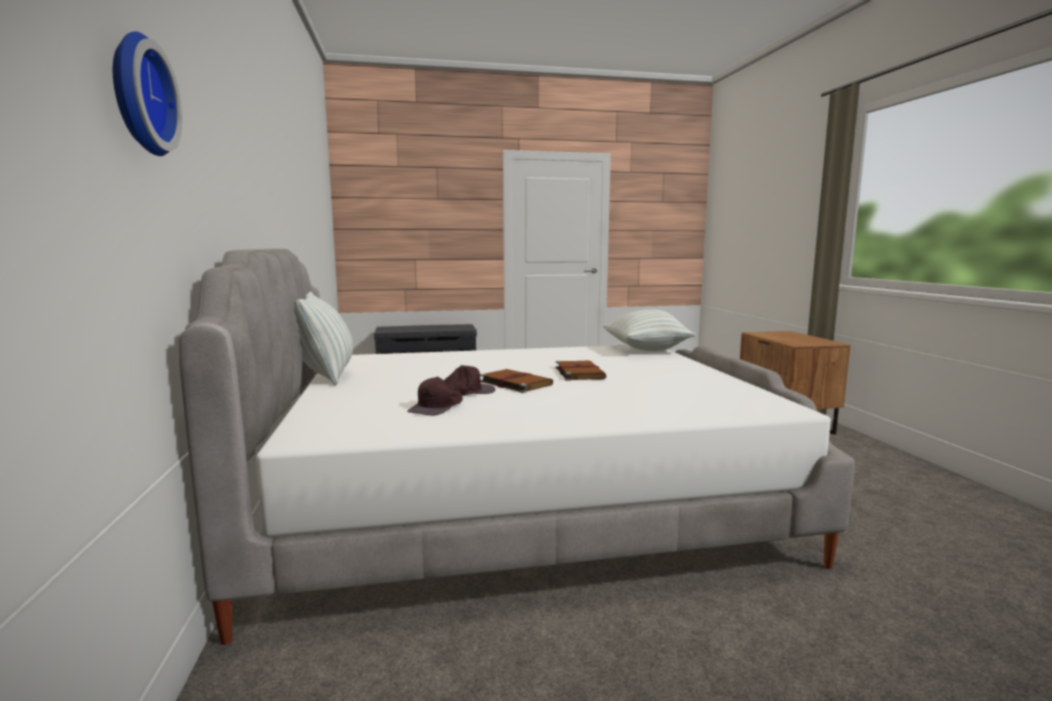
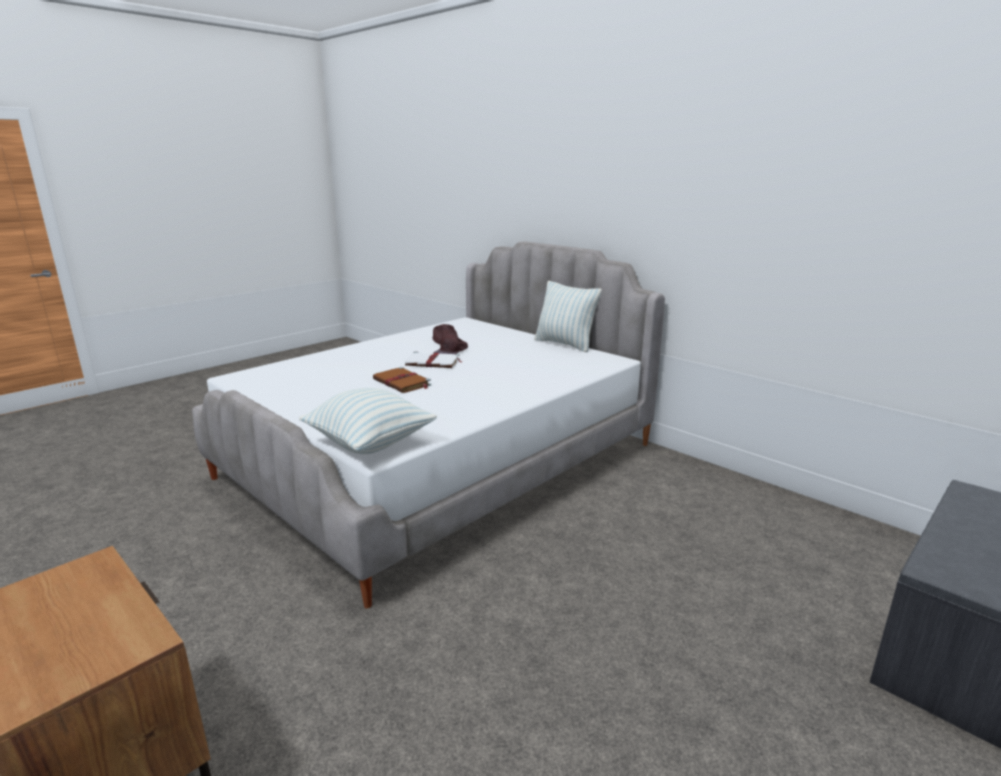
camera: 145 degrees right, 10 degrees up
wall clock [113,31,182,156] -> none
brown book [480,369,553,393] -> white book [405,351,463,368]

